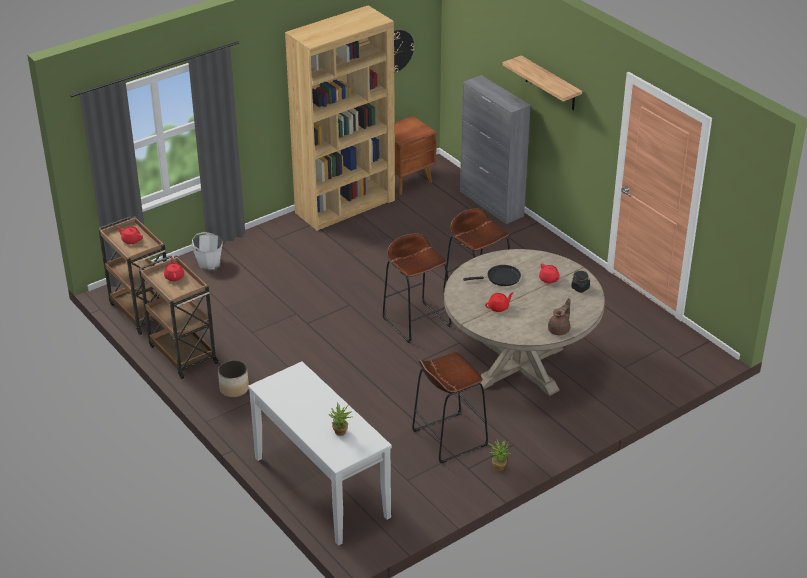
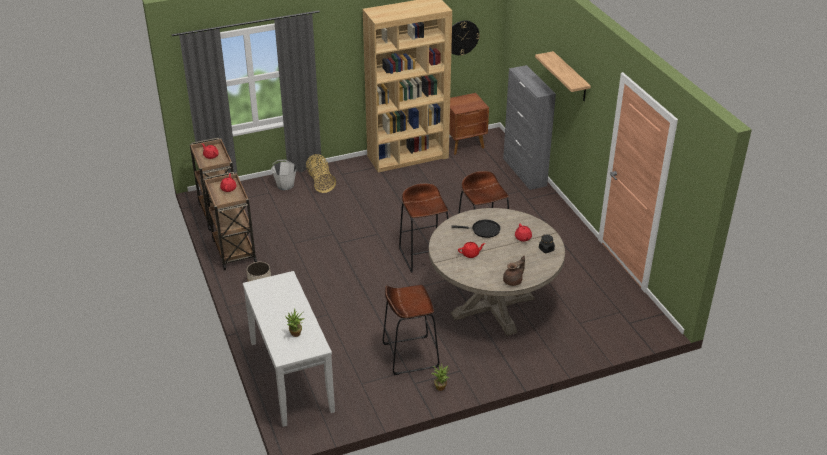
camera: 15 degrees right, 0 degrees up
none -> basket [306,154,336,193]

